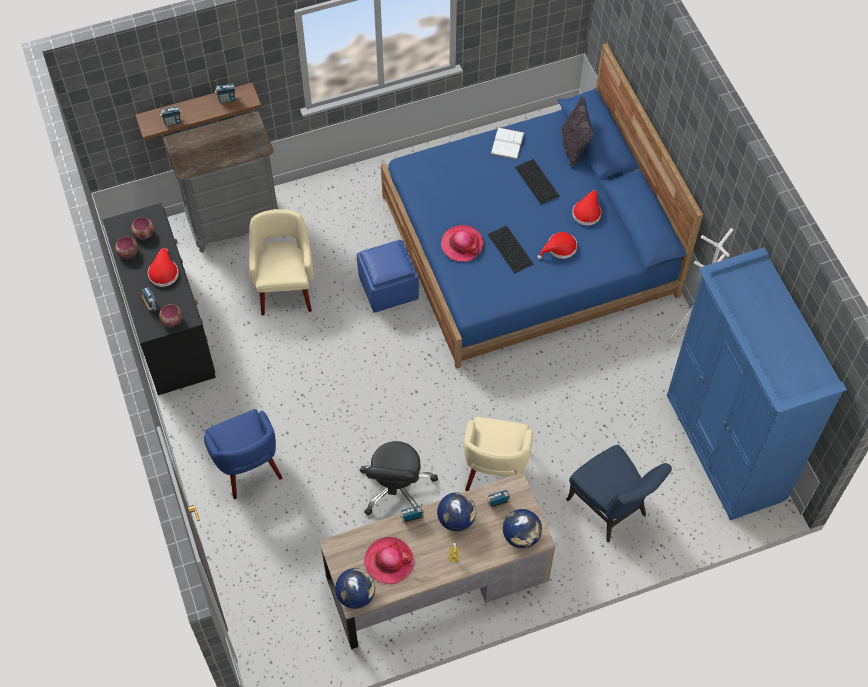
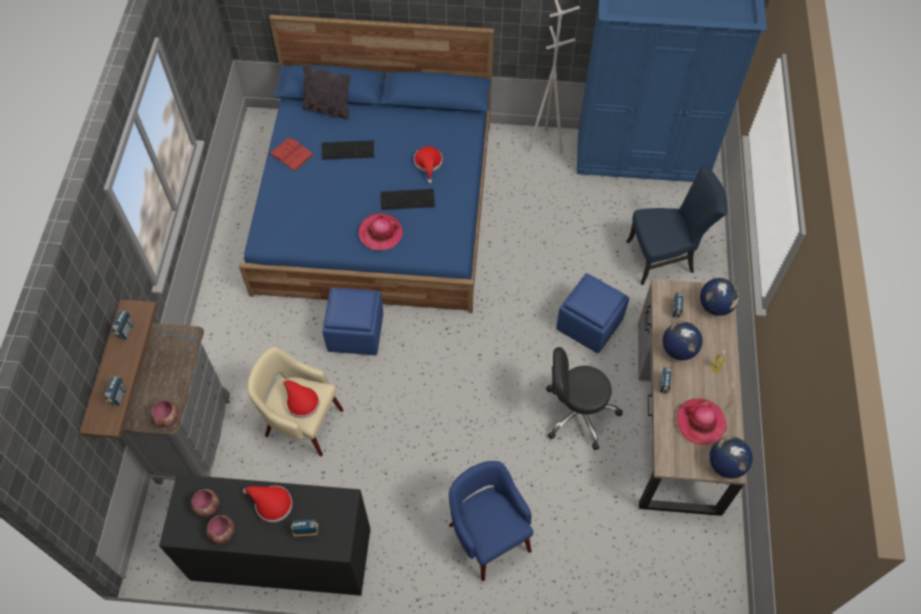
camera: 65 degrees left, 0 degrees up
bowl [159,304,183,327] -> bowl moved to [150,400,179,428]
blue armchair [204,409,282,499] -> blue armchair turned 120 degrees counterclockwise [449,461,534,581]
black office chair [360,441,438,515] -> black office chair turned 150 degrees clockwise [546,347,623,450]
beige armchair [464,417,533,491] -> blue ottoman [556,273,629,354]
white book [491,127,525,159] -> red book [269,137,314,172]
red hat [572,190,601,226] -> red hat moved to [283,380,319,418]

